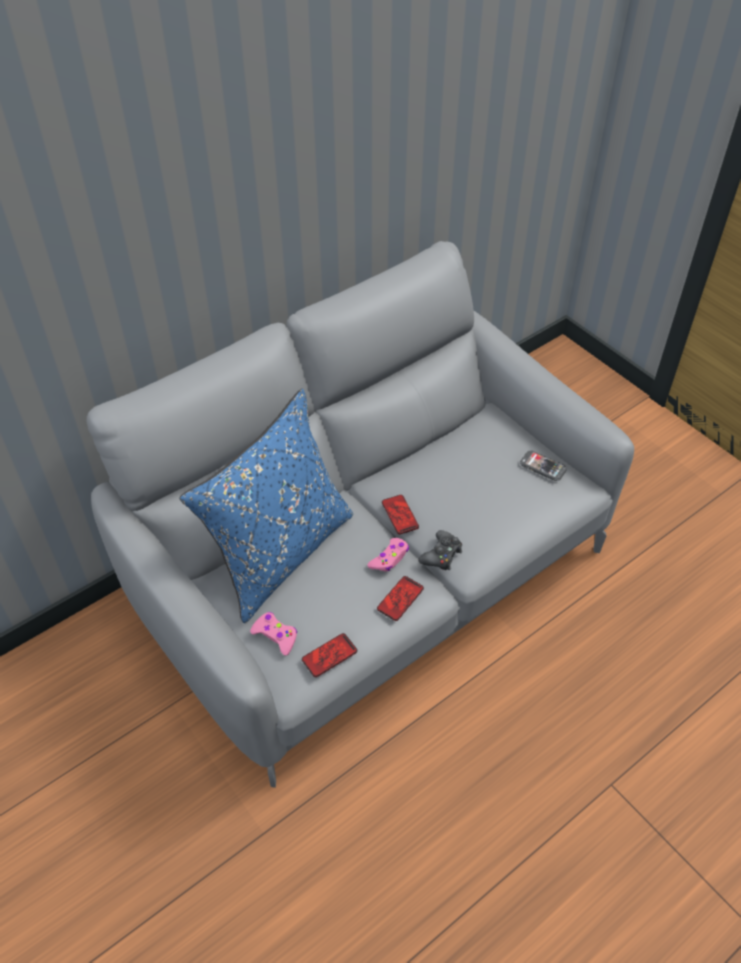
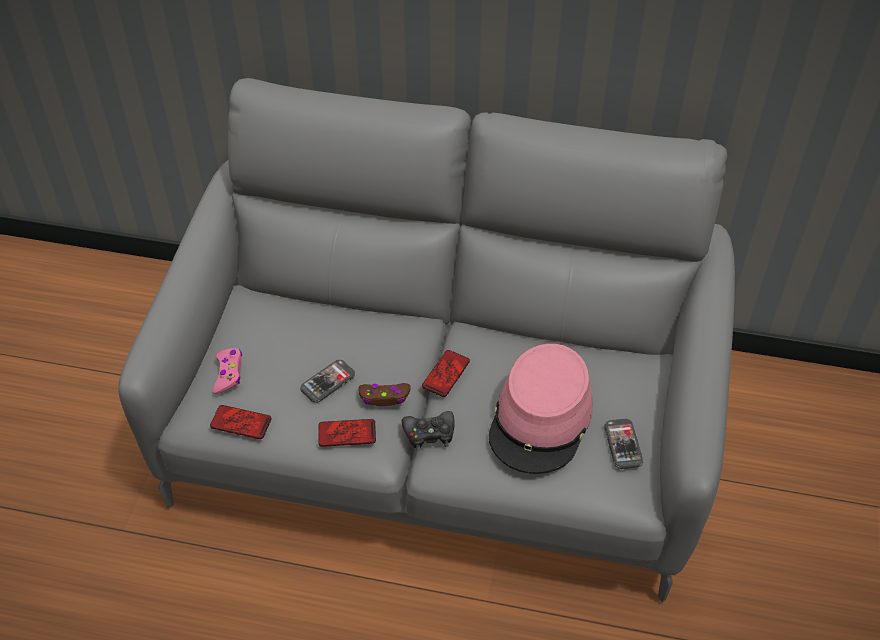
camera: 50 degrees right, 0 degrees up
blue pillow [180,389,353,623] -> none
pink game controller [367,538,409,572] -> brown game controller [358,383,411,406]
none -> phone [300,360,355,403]
none -> pink hat [489,344,593,474]

